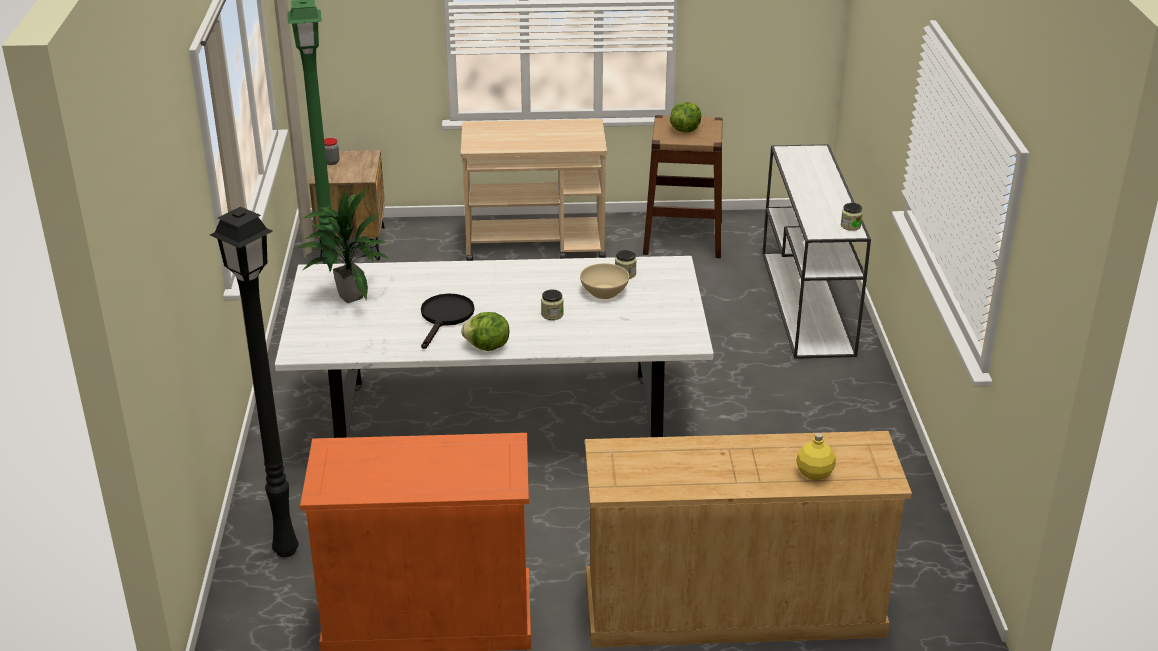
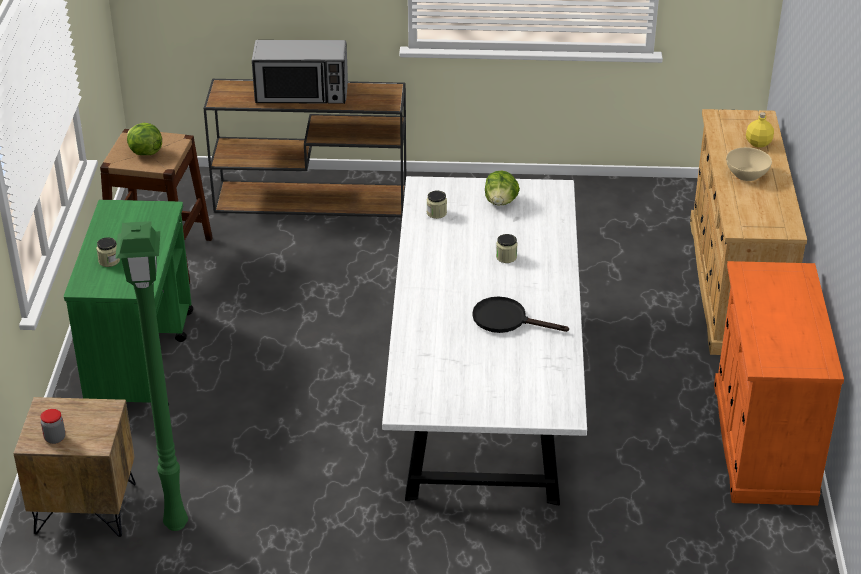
camera: 85 degrees left, 5 degrees up
black floor lamp [210,207,299,557] -> none
potted plant [293,187,389,303] -> none
beige cart [461,119,607,261] -> green cart [64,200,193,405]
lettuce [461,312,510,351] -> lettuce moved to [485,171,520,205]
beige bowl [580,263,629,299] -> beige bowl moved to [726,147,772,181]
white console table [763,144,871,359] -> brown console table [204,79,406,217]
jar [841,203,863,231] -> jar moved to [96,237,120,267]
none -> microwave [252,40,348,104]

